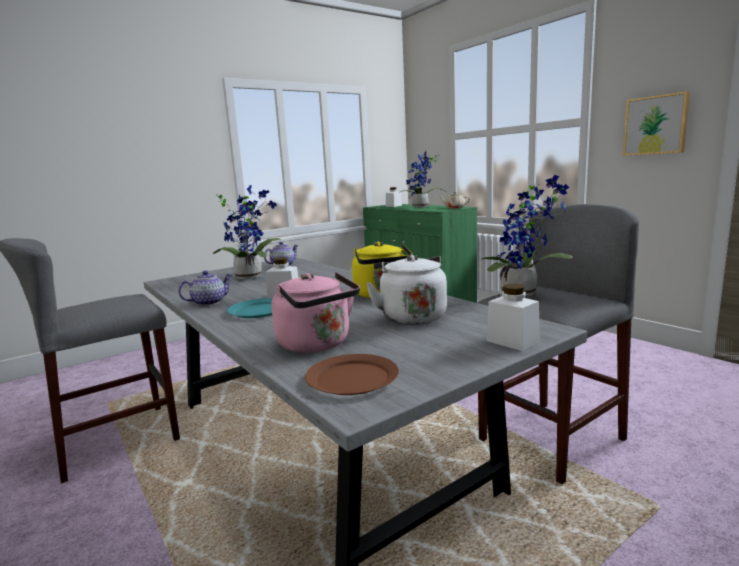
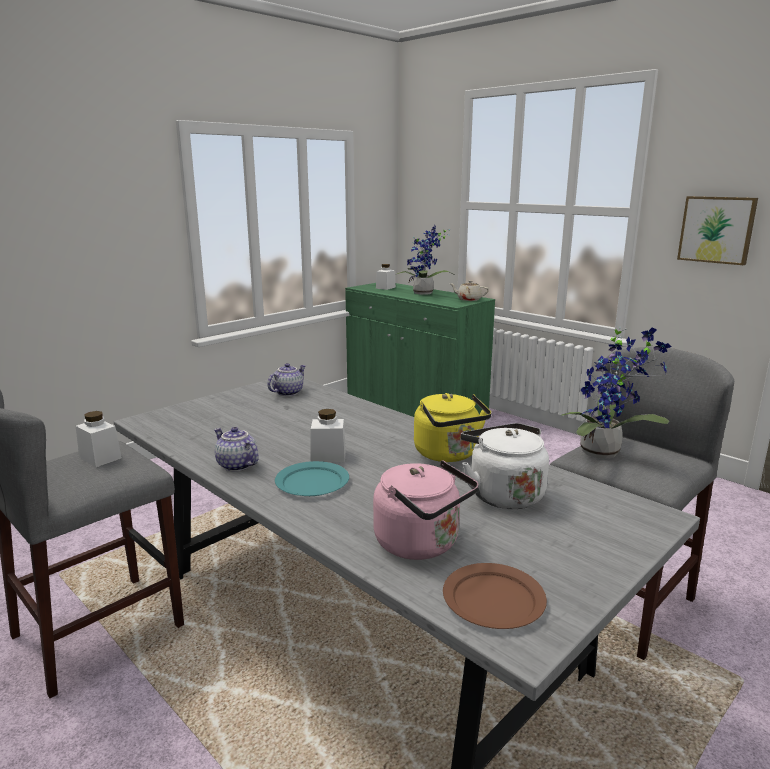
camera: 10 degrees left, 5 degrees up
teapot [178,271,233,306] -> teapot turned 90 degrees counterclockwise [214,427,258,471]
potted plant [213,185,281,279] -> none
white jar [486,284,540,351] -> white jar moved to [76,411,122,467]

